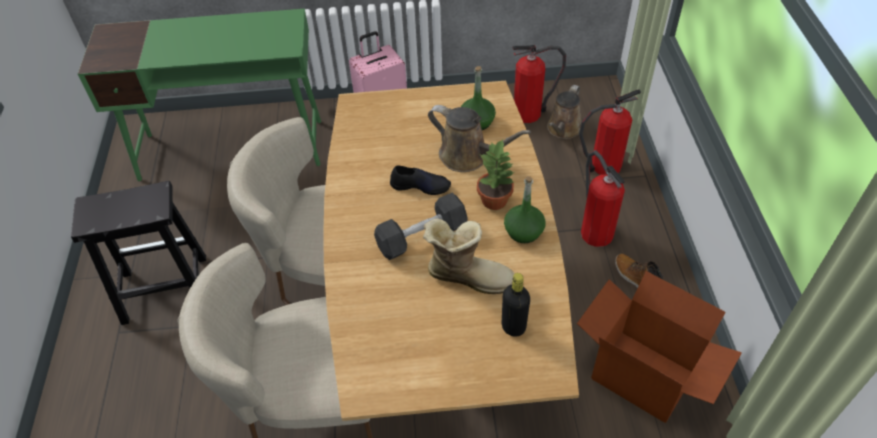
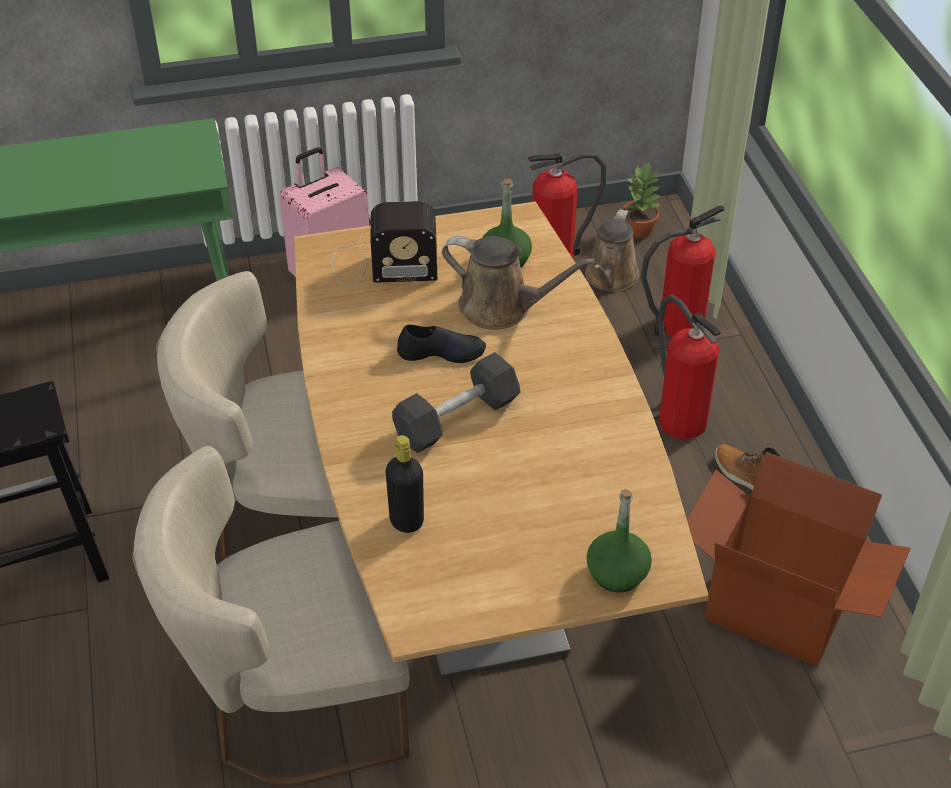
camera: 10 degrees left, 5 degrees down
boot [423,218,515,294] -> none
potted plant [477,139,515,210] -> potted plant moved to [623,162,661,238]
black bottle [502,273,530,337] -> black bottle moved to [386,435,424,533]
green bottle [504,176,546,243] -> green bottle moved to [586,489,652,592]
none -> radio [332,201,437,285]

